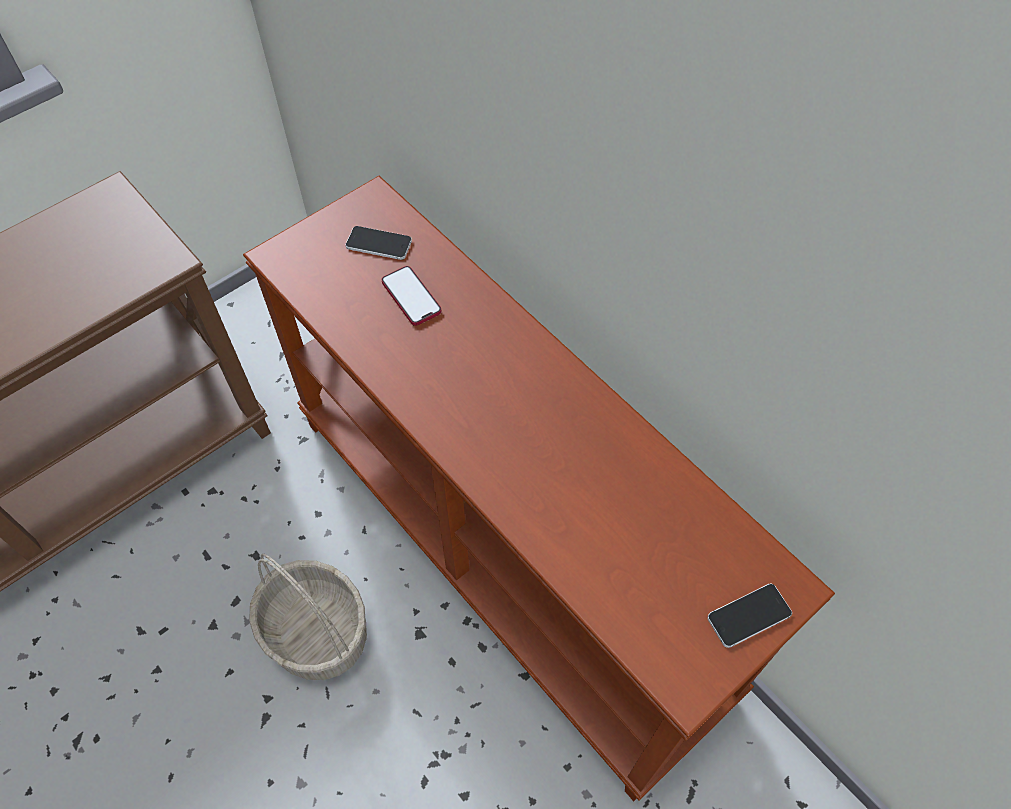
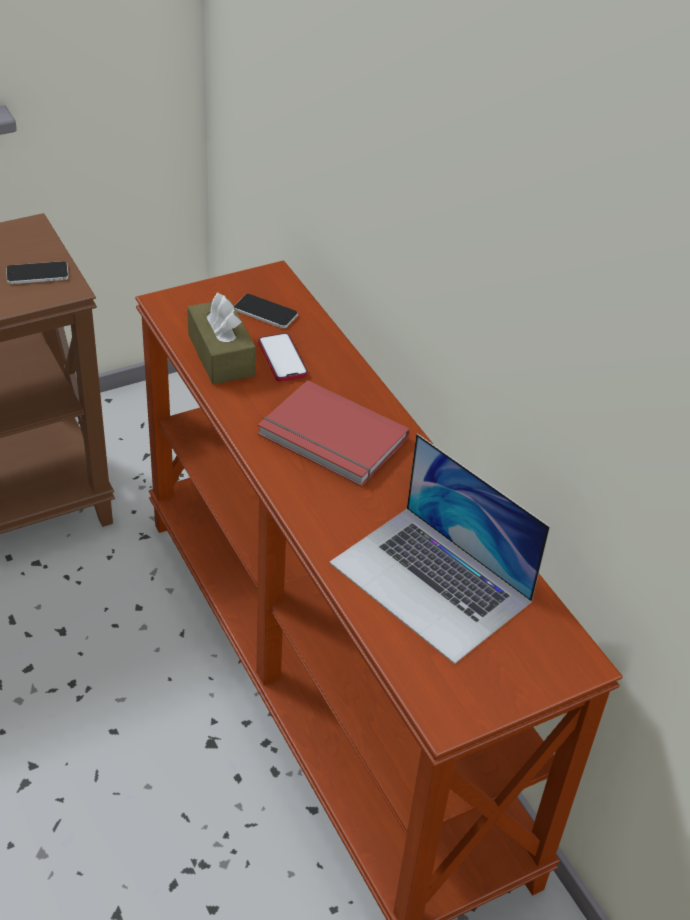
camera: 10 degrees right, 15 degrees down
basket [249,554,367,680] -> none
phone [708,583,792,648] -> phone moved to [6,261,69,284]
none -> brown tissue box [187,293,256,384]
none -> red book [258,380,410,486]
none -> laptop [329,433,550,664]

